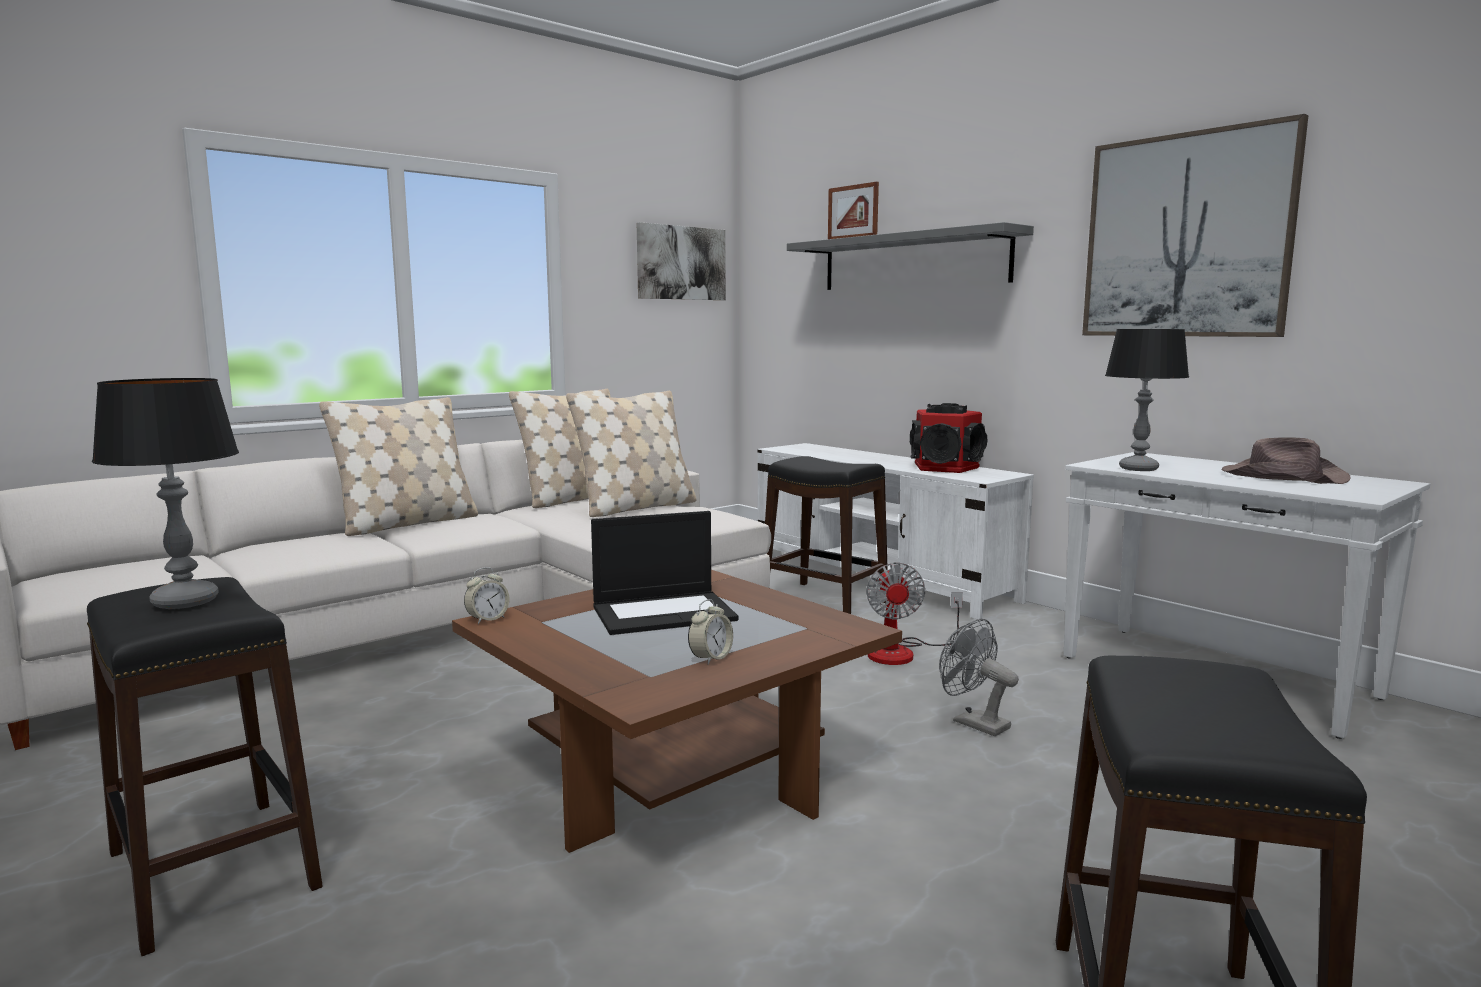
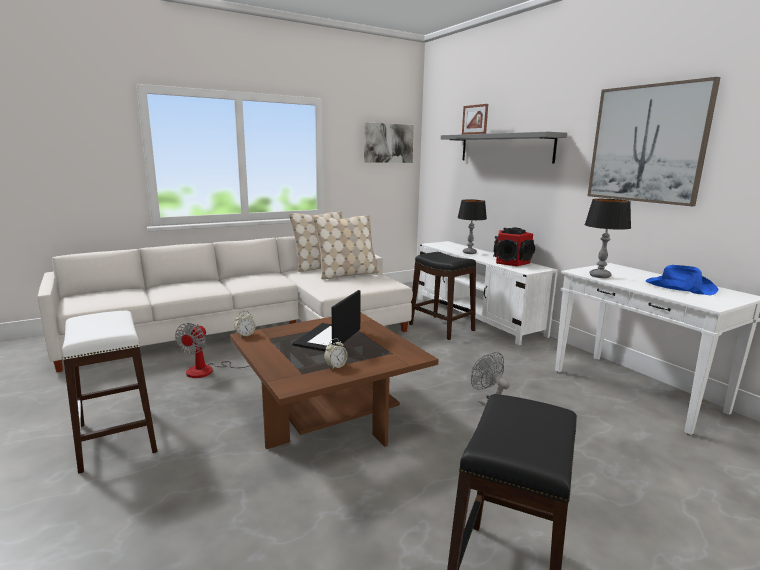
camera: 10 degrees right, 5 degrees up
black stool [87,577,323,956] -> white stool [62,311,157,474]
table lamp [92,378,239,609] -> table lamp moved to [457,200,487,254]
beige pillow [319,397,478,536] -> none
laptop [591,511,738,635] -> laptop turned 120 degrees clockwise [292,290,361,351]
fan [866,563,963,665] -> fan moved to [175,323,250,378]
brown hat [1221,437,1351,484] -> blue hat [646,265,718,295]

